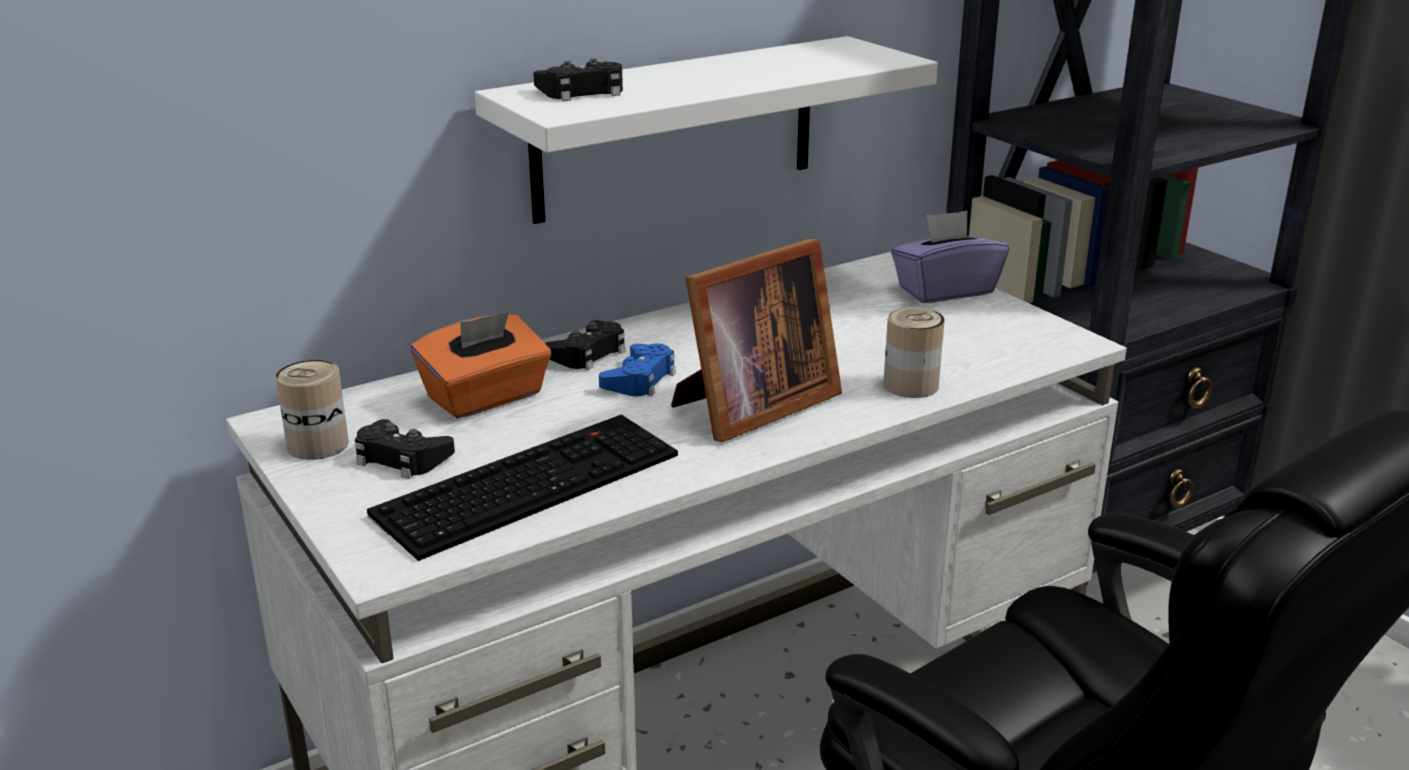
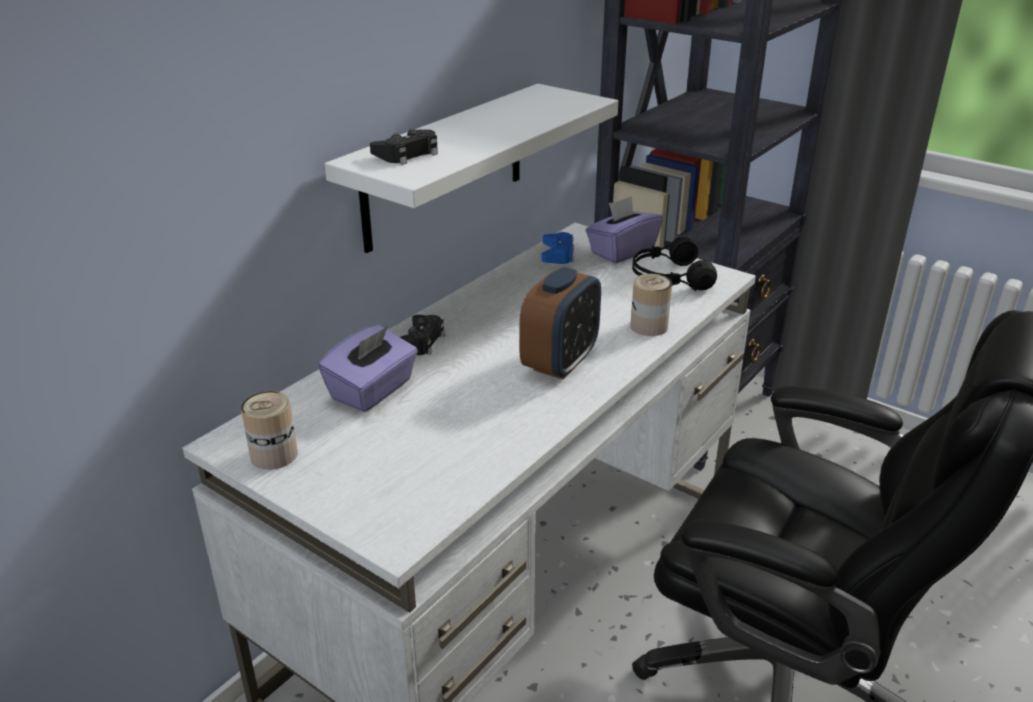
camera: 20 degrees left, 5 degrees up
black game controller [355,419,455,479] -> none
keyboard [367,414,678,561] -> none
orange tissue box [411,311,551,419] -> purple tissue box [318,325,418,412]
blue game controller [599,343,676,397] -> blue game controller moved to [542,232,574,264]
picture frame [671,239,842,442] -> alarm clock [519,267,601,379]
none -> black headphones [632,237,717,291]

